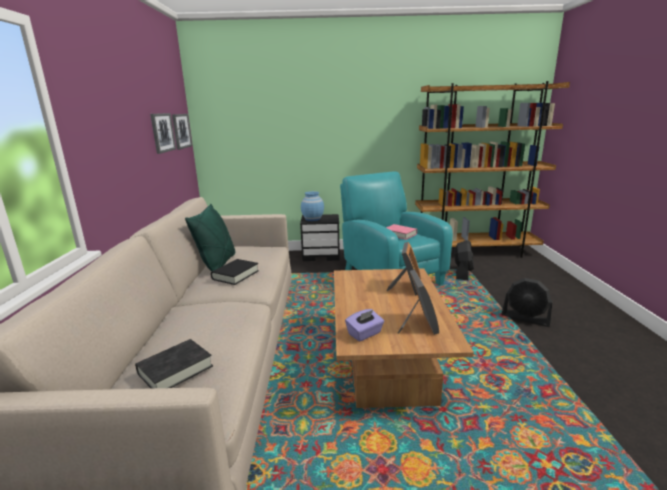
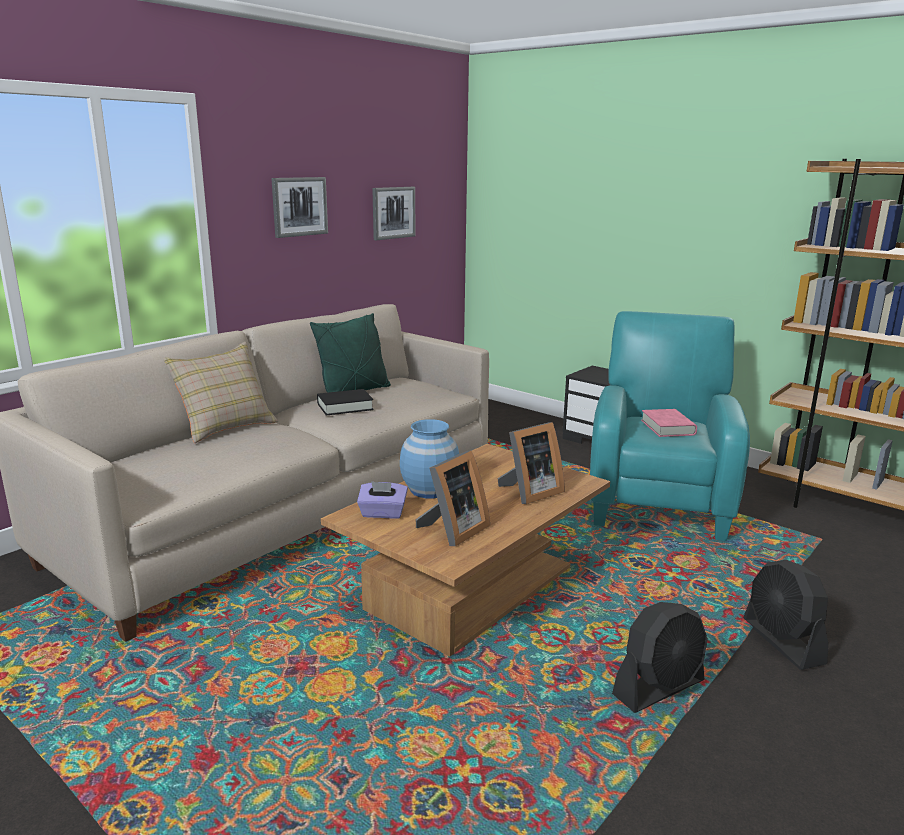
camera: 40 degrees right, 0 degrees up
black book [135,339,213,388] -> none
picture [172,114,192,150] -> picture moved to [271,177,328,238]
blue vase [301,191,324,221] -> blue vase moved to [400,419,459,498]
black fan [454,240,474,280] -> black fan moved to [612,602,708,713]
none -> beige pillow [163,342,278,443]

